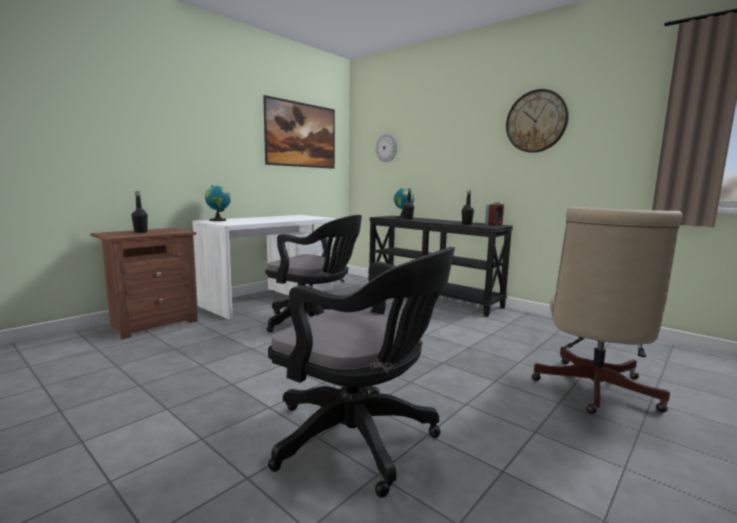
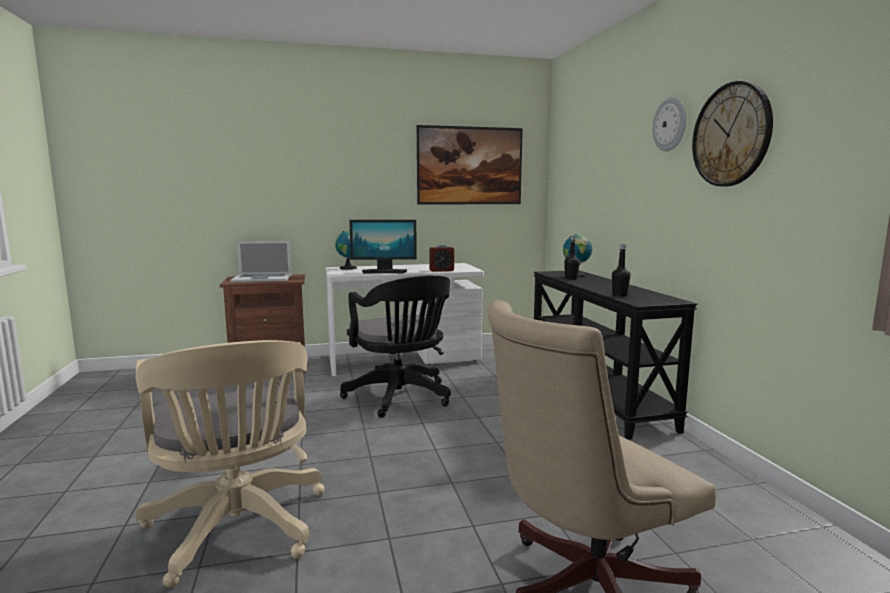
camera: 35 degrees right, 0 degrees up
black bottle [131,191,148,233] -> laptop [230,241,292,282]
black office chair [268,247,455,498] -> beige office chair [135,340,325,587]
wall clock [376,134,397,162] -> wall clock moved to [653,97,686,151]
alarm clock [485,202,504,226] -> alarm clock moved to [429,244,454,272]
none -> monitor [349,220,417,274]

